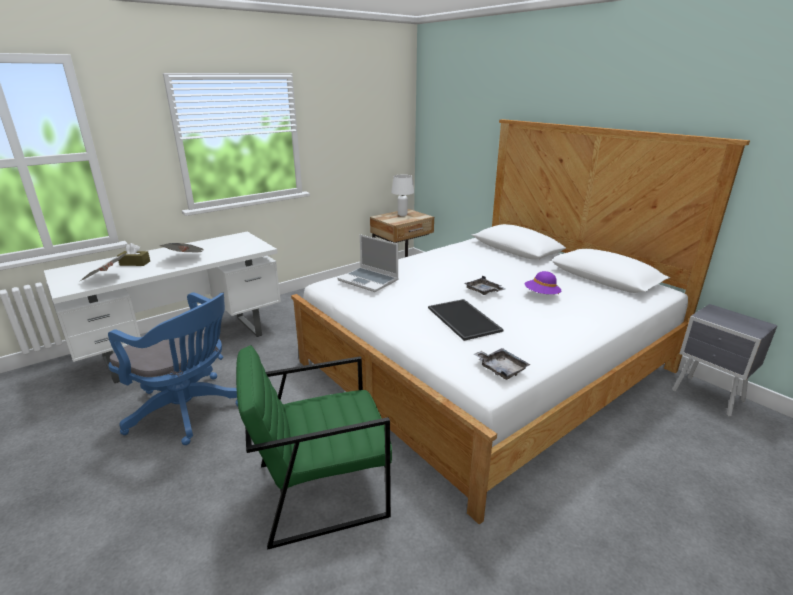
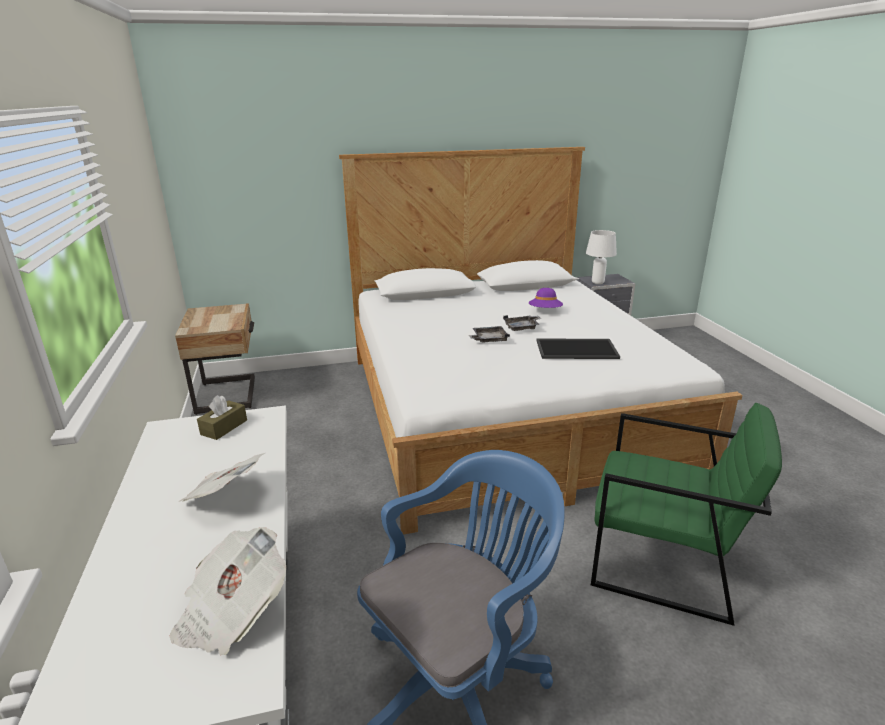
camera: 65 degrees left, 0 degrees up
brown tissue box [117,243,150,266] -> brown tissue box moved to [197,395,247,440]
green armchair [236,345,392,550] -> green armchair turned 75 degrees counterclockwise [591,403,782,626]
laptop [338,234,398,292] -> none
white table lamp [391,174,414,216] -> white table lamp moved to [586,230,617,284]
grey tray [474,348,530,380] -> grey tray moved to [469,326,510,342]

